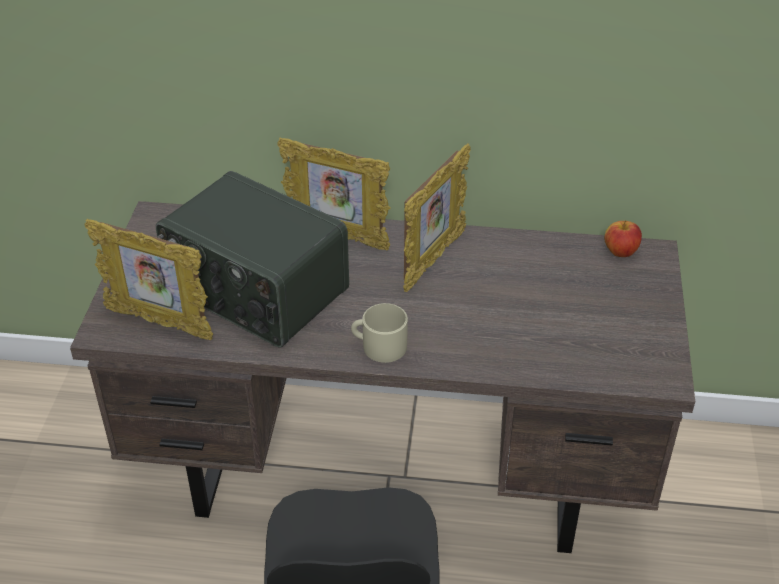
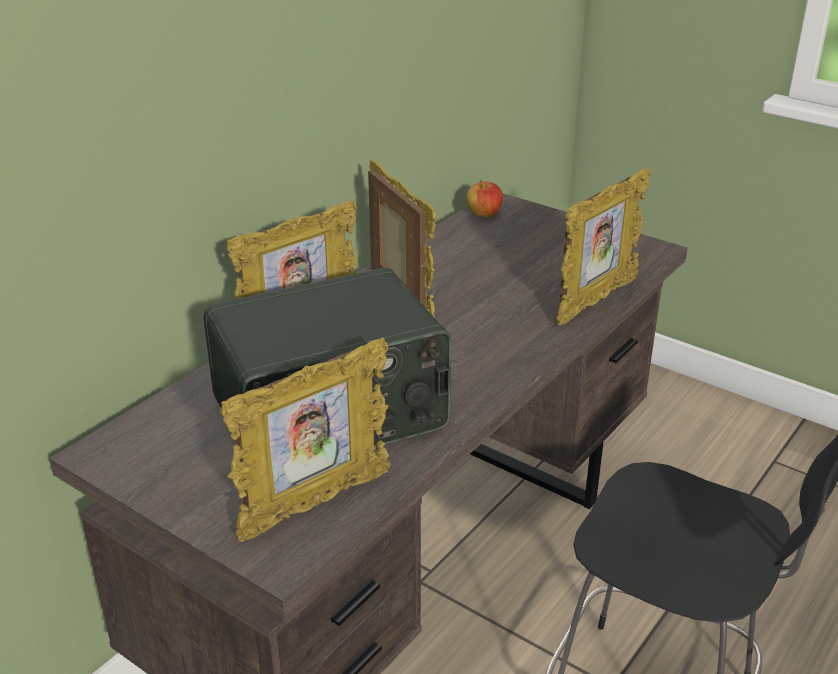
camera: 60 degrees left, 10 degrees down
beige mug [351,303,408,363] -> none
none -> picture frame [557,168,651,325]

